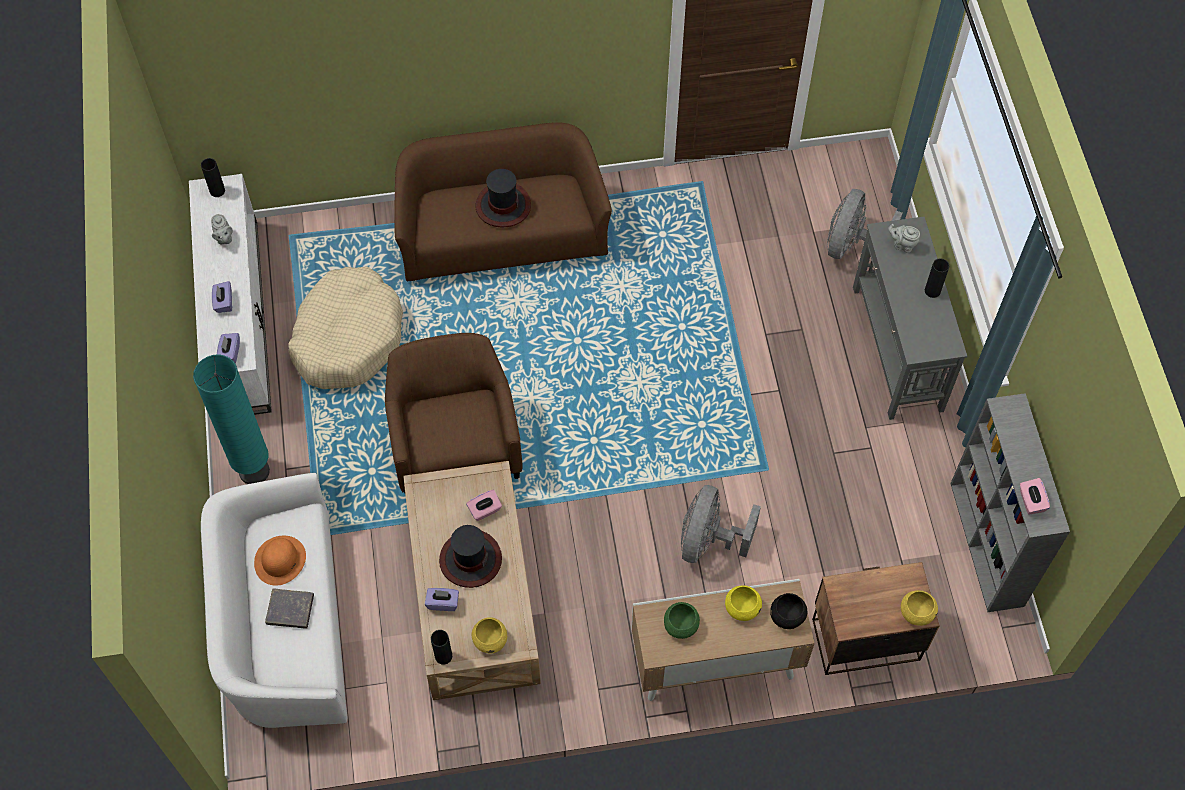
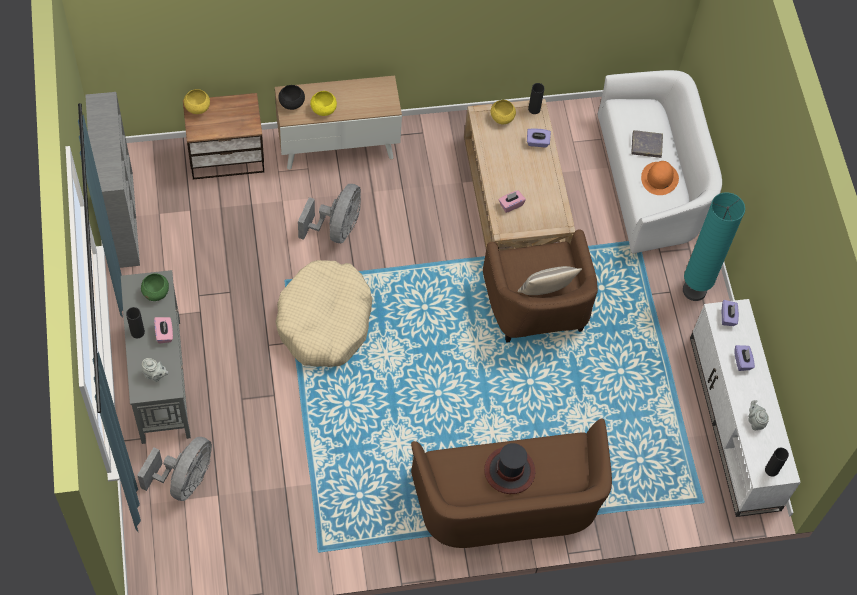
camera: 175 degrees right, 0 degrees up
beige dog bed [288,266,403,389] -> beige dog bed moved to [275,260,372,367]
hat [439,525,502,588] -> none
green bowl [664,602,700,639] -> green bowl moved to [141,274,169,301]
pink tissue box [1020,478,1050,515] -> pink tissue box moved to [154,317,173,344]
none -> pillow [517,266,582,295]

